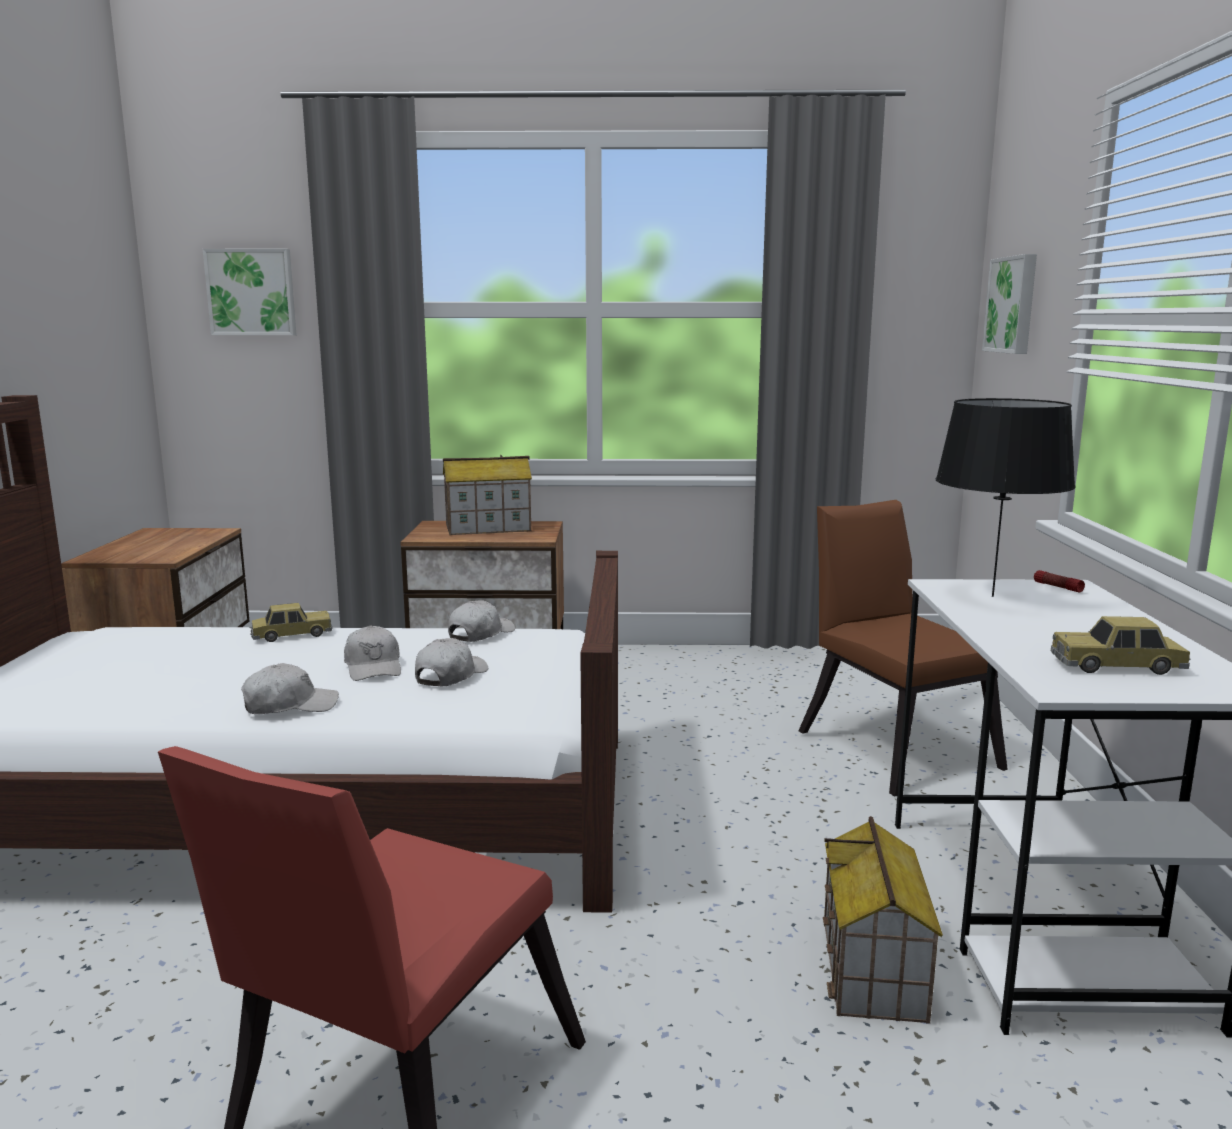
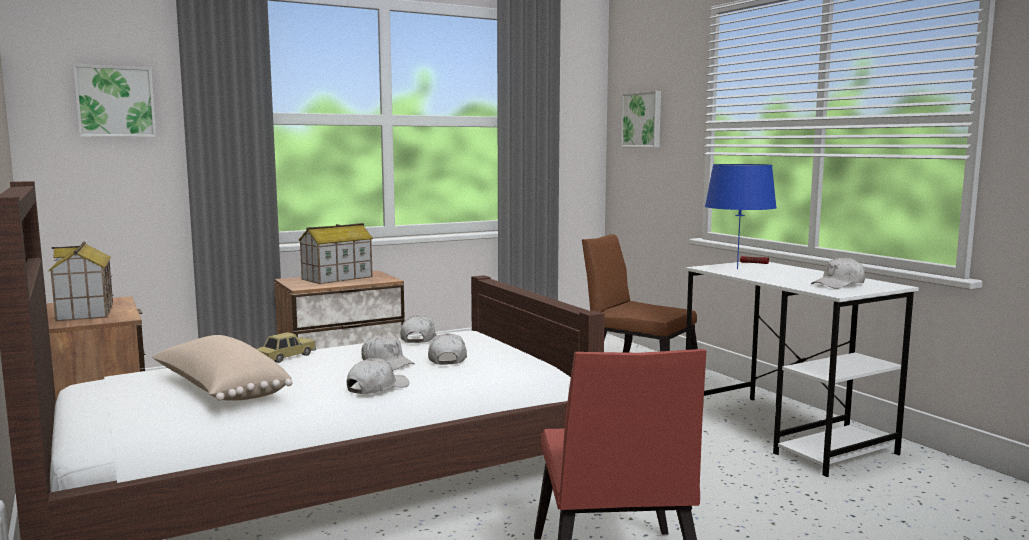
camera: 30 degrees left, 5 degrees down
toy house [823,816,943,1024] -> toy house moved to [48,241,114,322]
black table lamp [936,398,1076,597] -> blue table lamp [705,164,777,269]
toy car [1051,616,1191,675] -> white cap [811,257,865,289]
none -> beige pillow [152,335,293,401]

